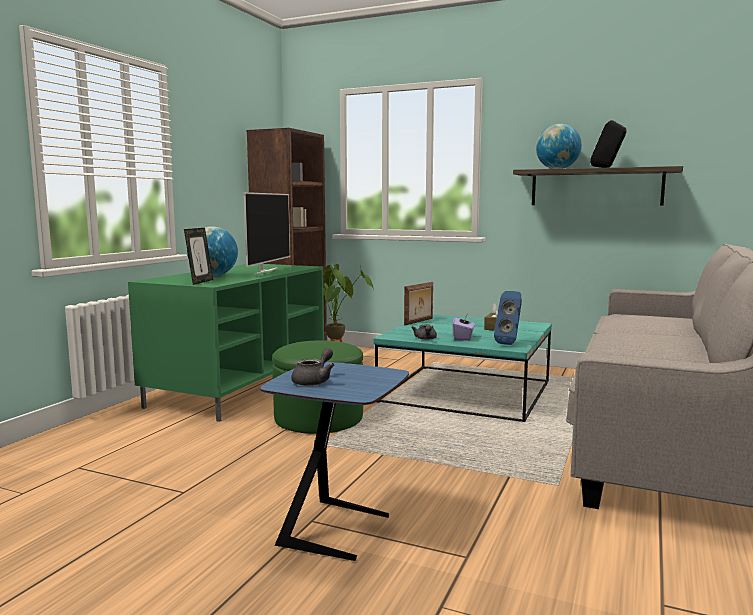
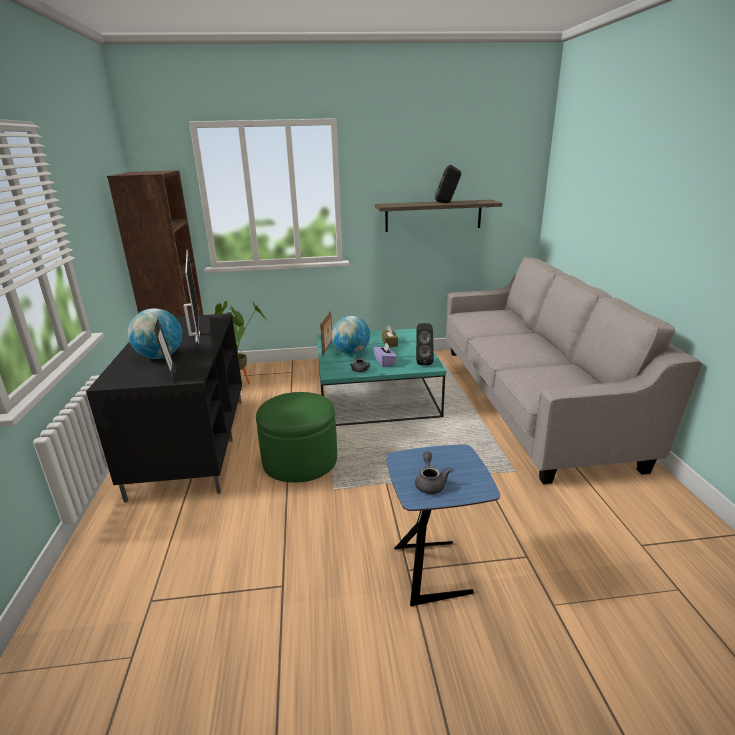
camera: 30 degrees left, 15 degrees up
green tv stand [128,264,324,422] -> black tv stand [86,313,242,502]
blue speaker [494,291,522,345] -> black speaker [416,323,434,365]
globe [536,124,582,169] -> globe moved to [332,316,370,355]

